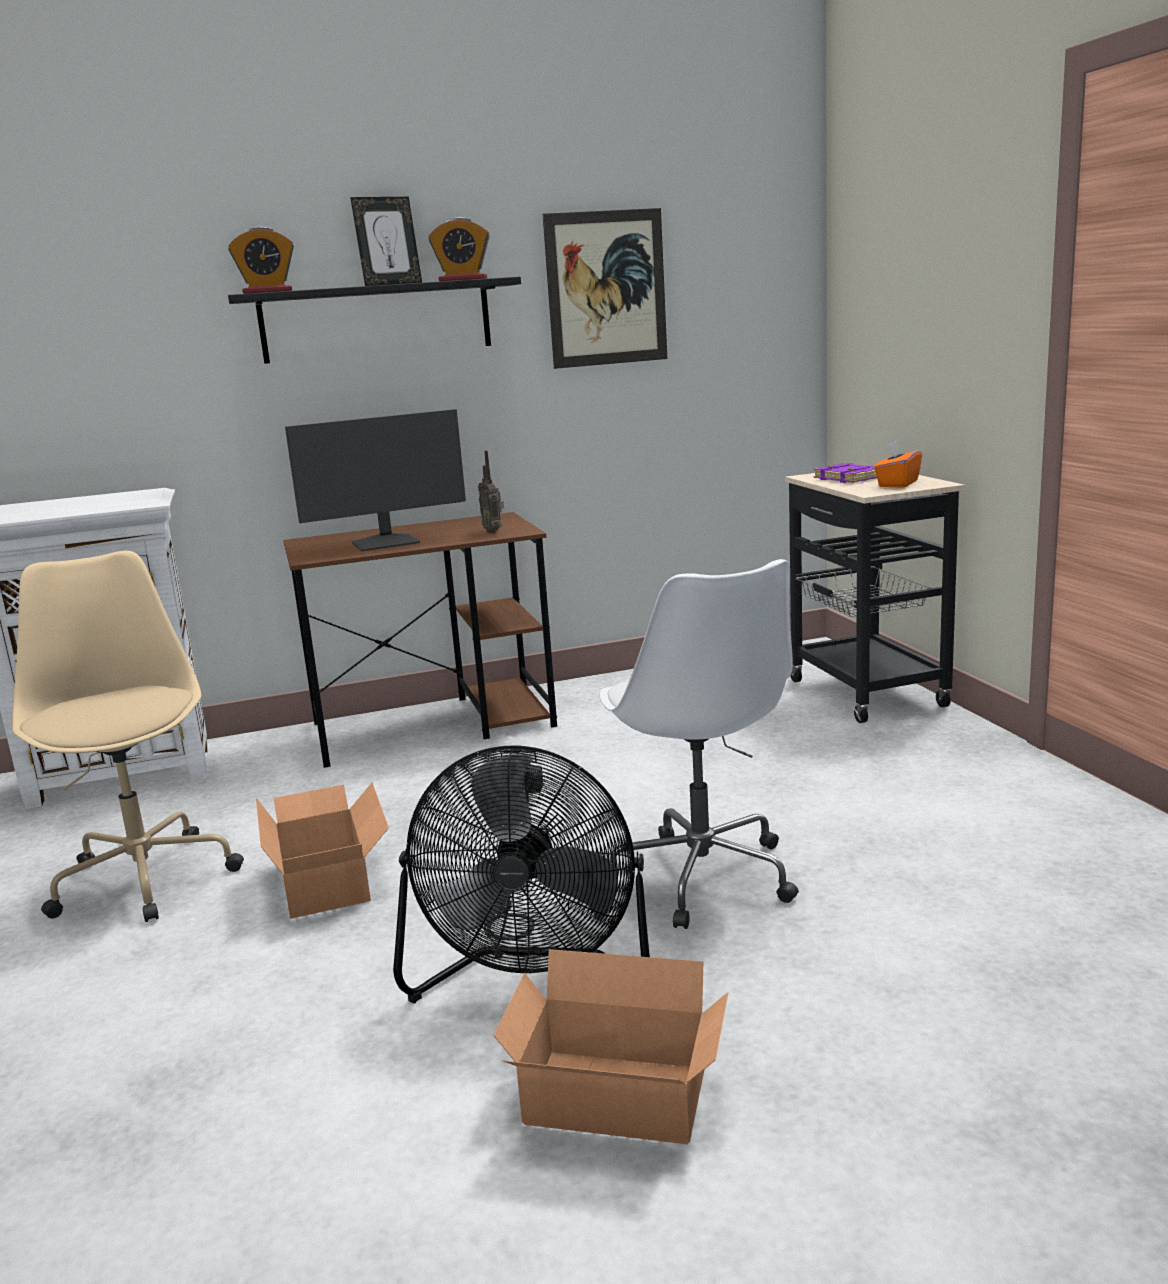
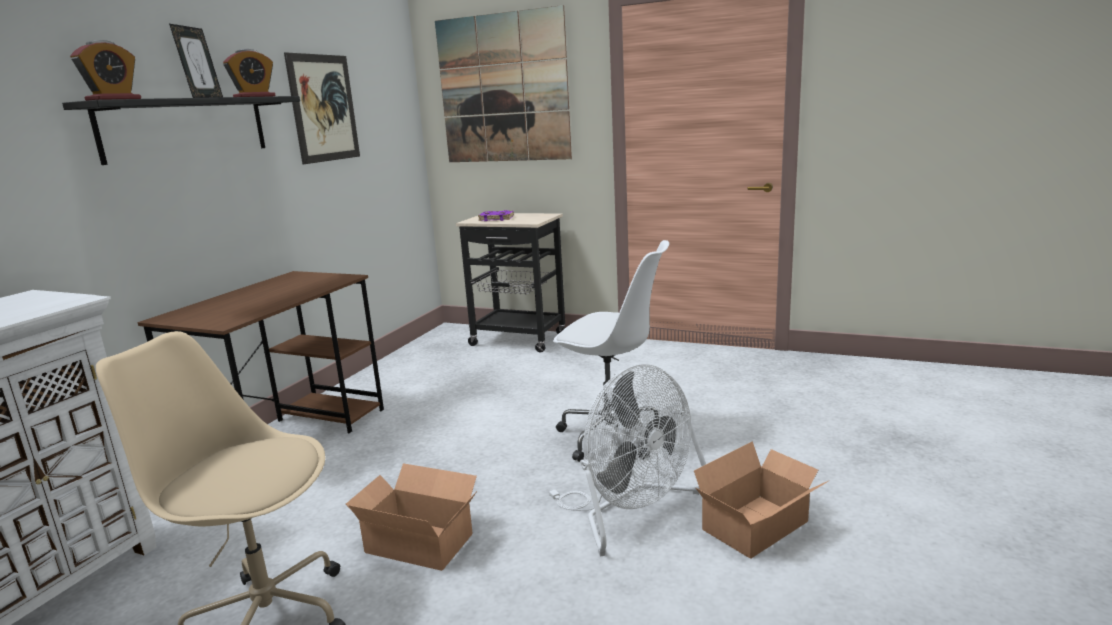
camera: 50 degrees left, 0 degrees up
monitor [285,409,466,551] -> none
black fan [393,746,650,1004] -> white fan [549,364,706,556]
radio [478,450,504,533] -> none
orange tissue box [874,441,922,488] -> none
none -> picture [435,5,572,162]

